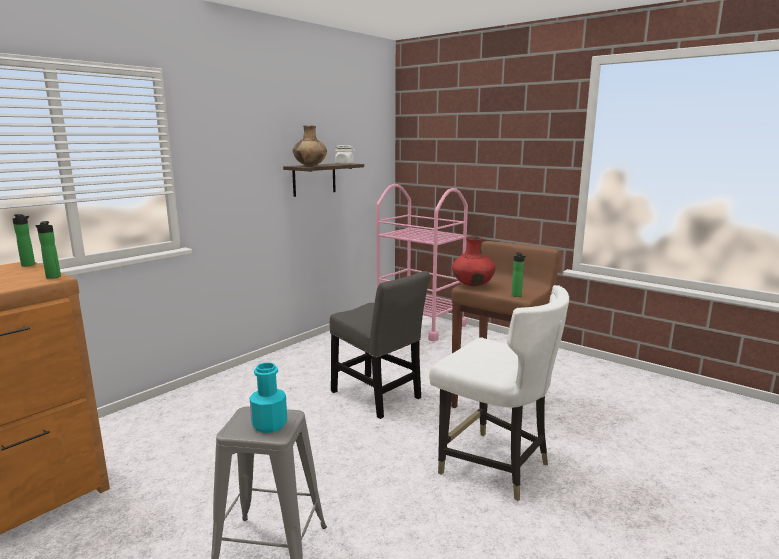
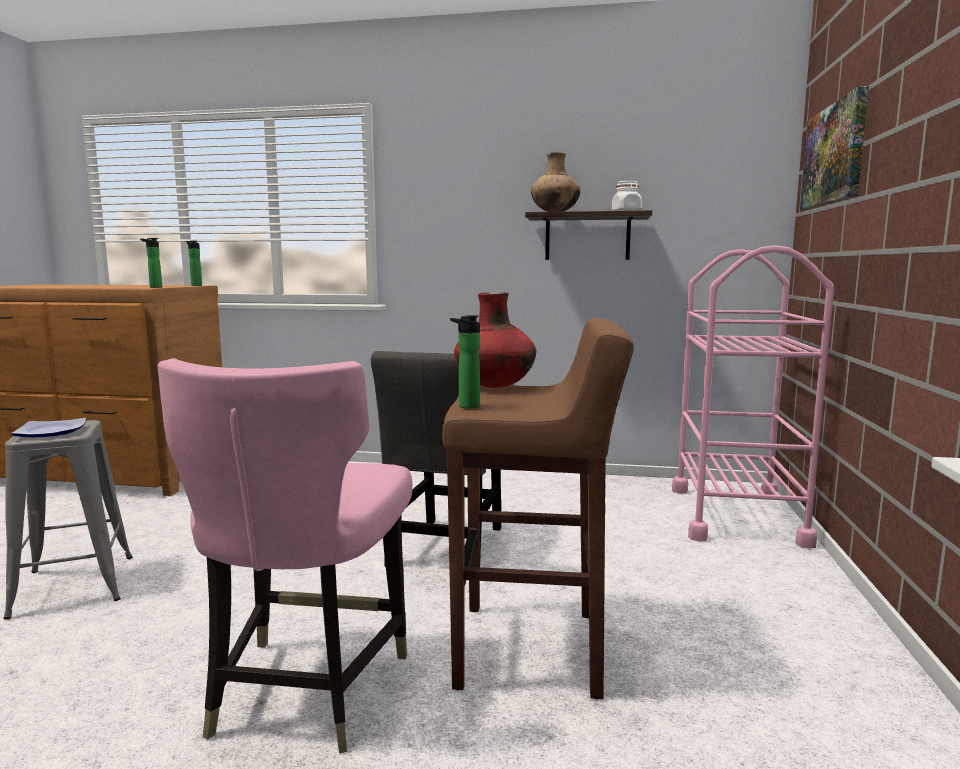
camera: 60 degrees right, 5 degrees down
turquoise bottle [249,362,287,433] -> plate [11,418,86,437]
white chair [429,285,569,501] -> pink chair [158,358,412,753]
none -> picture [800,86,869,209]

